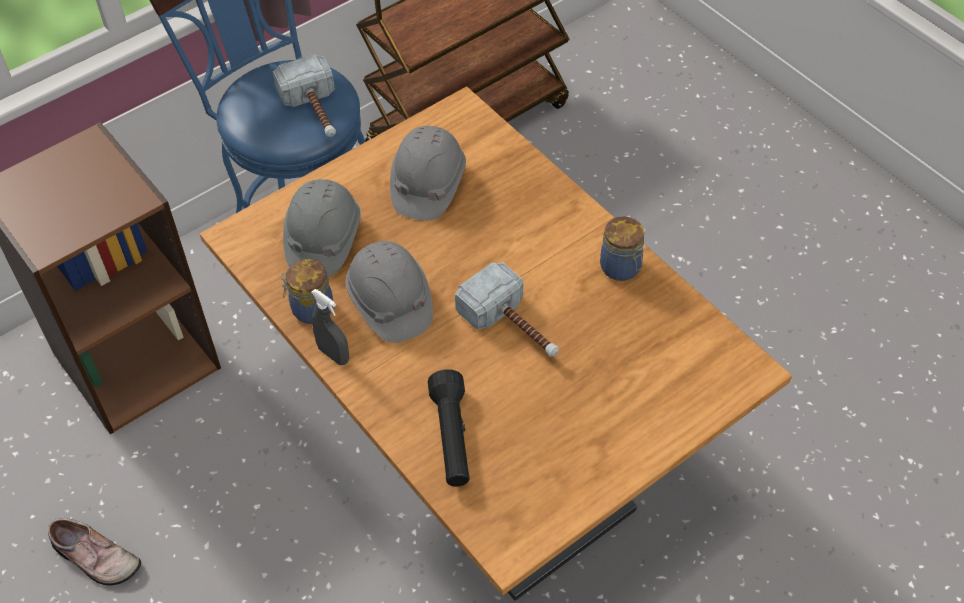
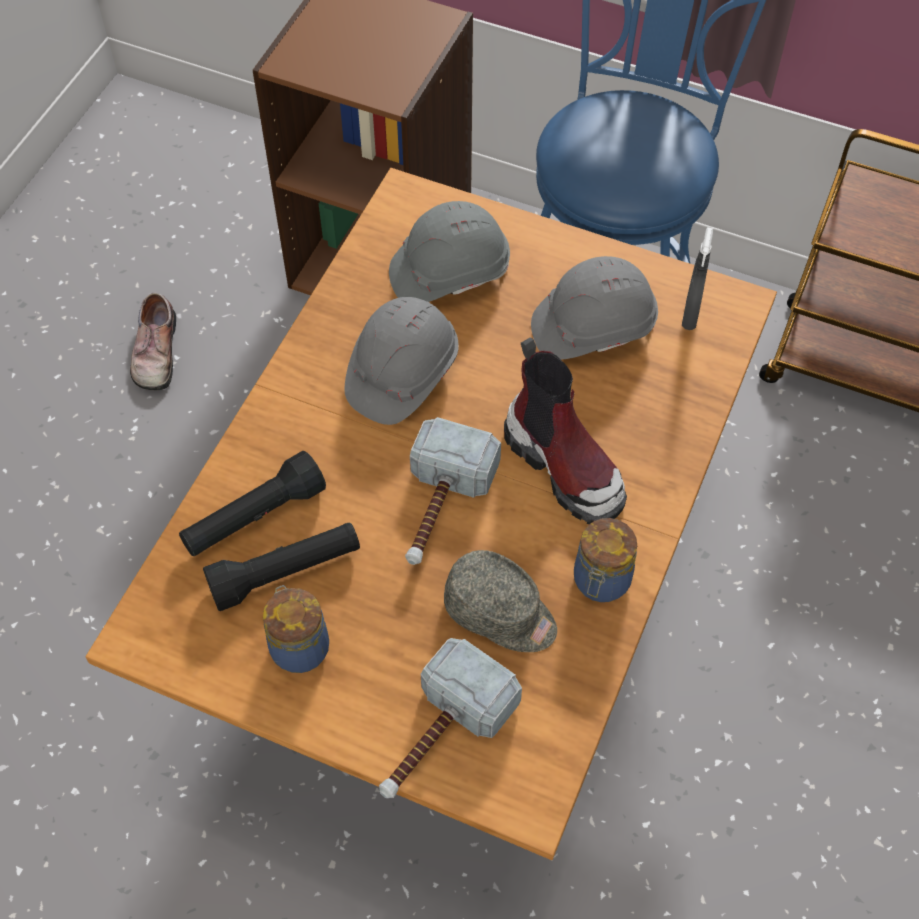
camera: 60 degrees right, 5 degrees up
hammer [273,54,336,137] -> hammer moved to [379,638,522,798]
jar [281,259,333,324] -> jar moved to [263,585,329,673]
grey spray bottle [312,289,349,365] -> grey spray bottle moved to [682,227,713,330]
none -> black flashlight [203,523,360,611]
none -> grey cap [444,550,557,652]
none -> boot [504,337,627,524]

